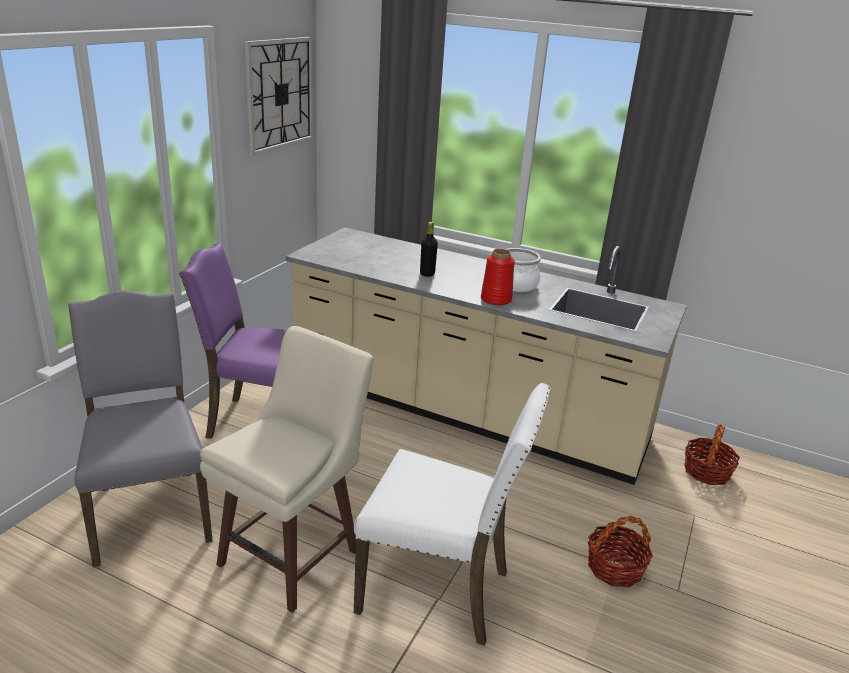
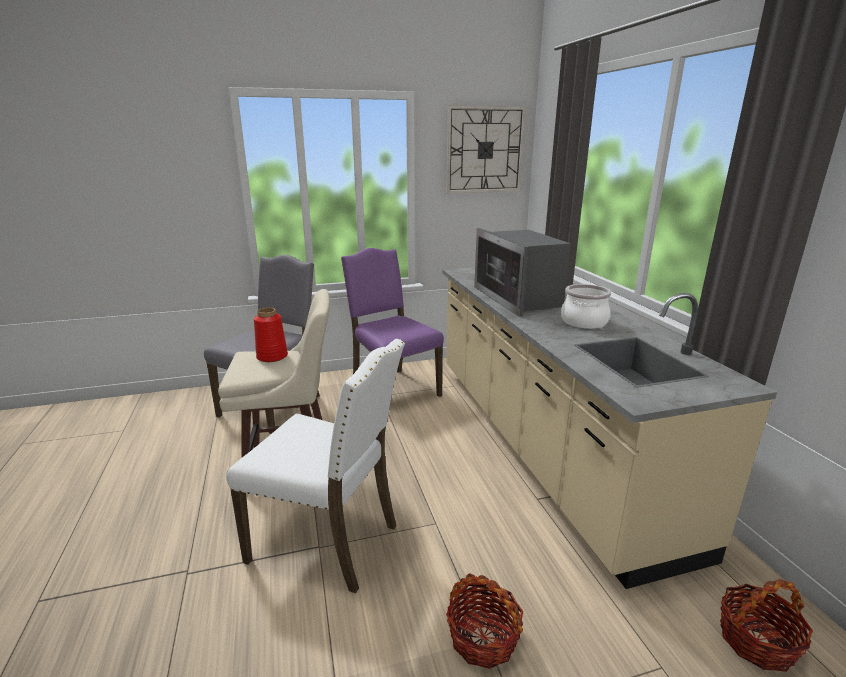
camera: 50 degrees right, 5 degrees down
white chair [354,383,551,646] -> white chair turned 45 degrees counterclockwise [226,339,405,593]
black bottle [420,222,438,277] -> microwave [474,228,571,317]
red vase [481,249,515,306] -> red vase moved to [254,308,288,362]

